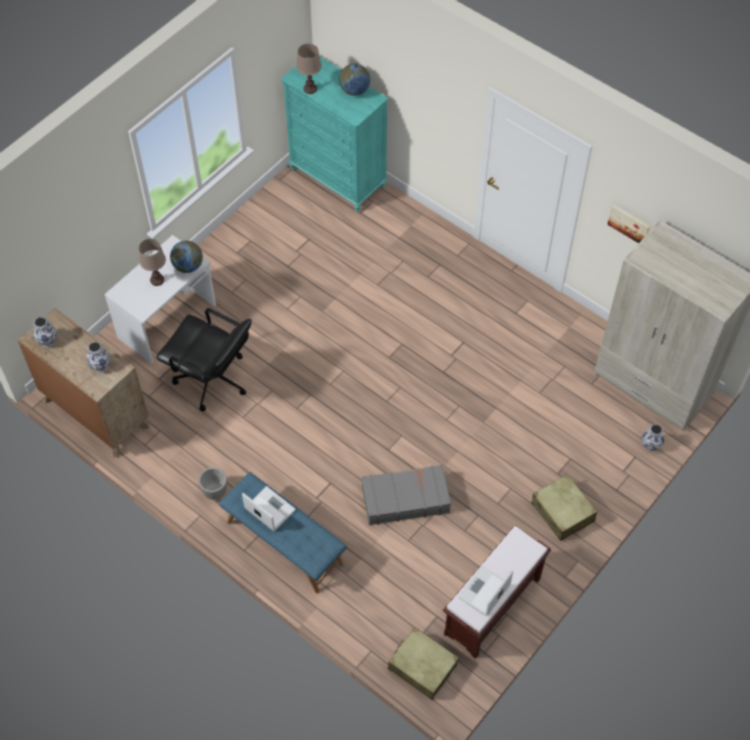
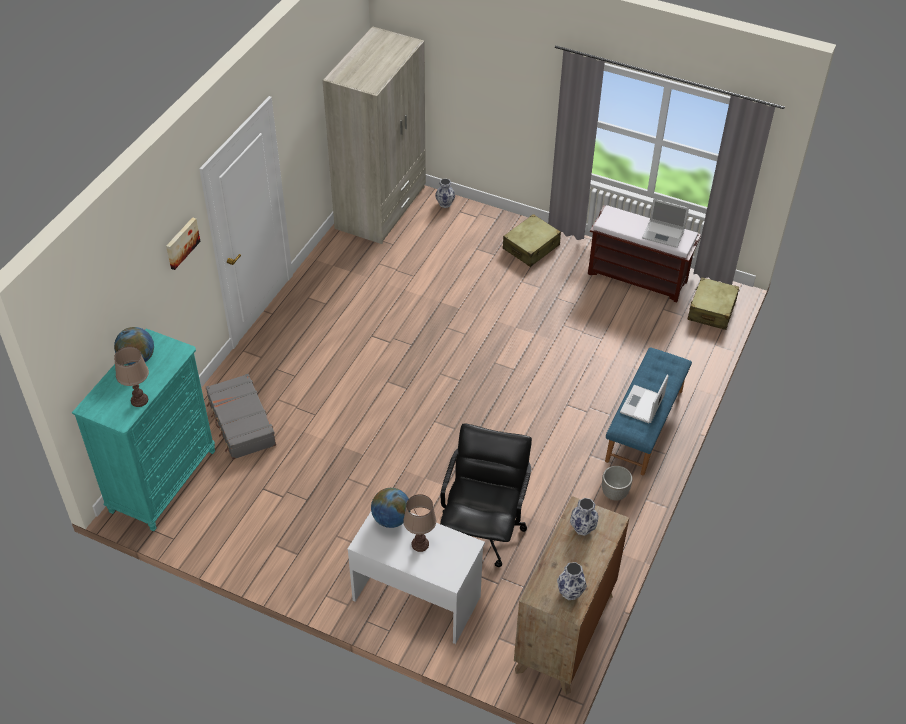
camera: 105 degrees left, 10 degrees down
grey suitcase [362,465,451,525] -> grey suitcase moved to [206,374,276,460]
picture [607,204,650,243] -> picture moved to [166,217,201,270]

